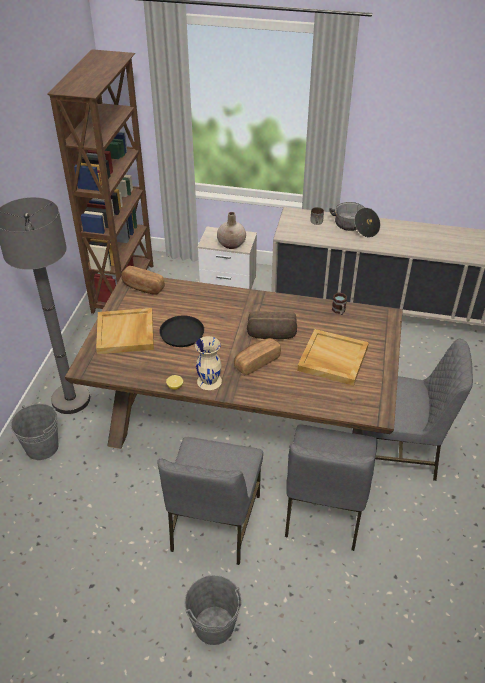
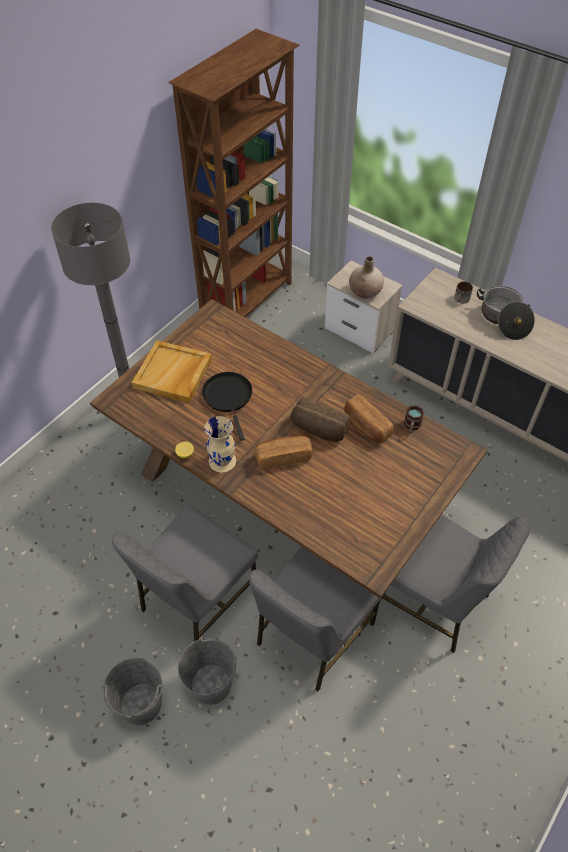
camera: 25 degrees right, 10 degrees up
grey bucket [11,403,59,460] -> grey bucket moved to [178,637,237,705]
bread [121,266,165,295] -> bread moved to [344,395,393,443]
beige tray [297,329,369,386] -> none

